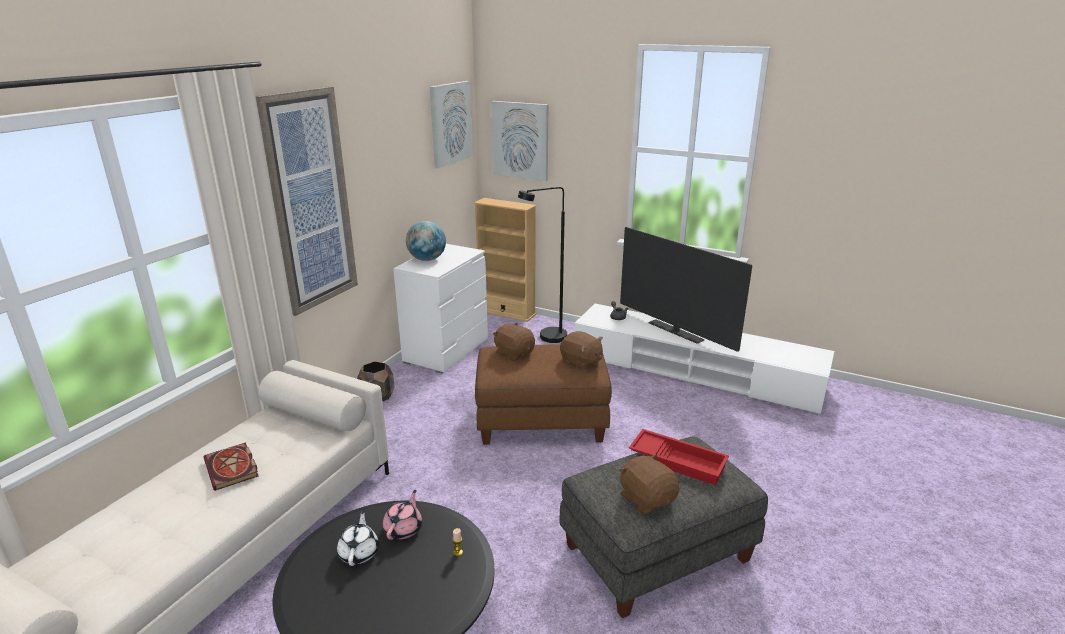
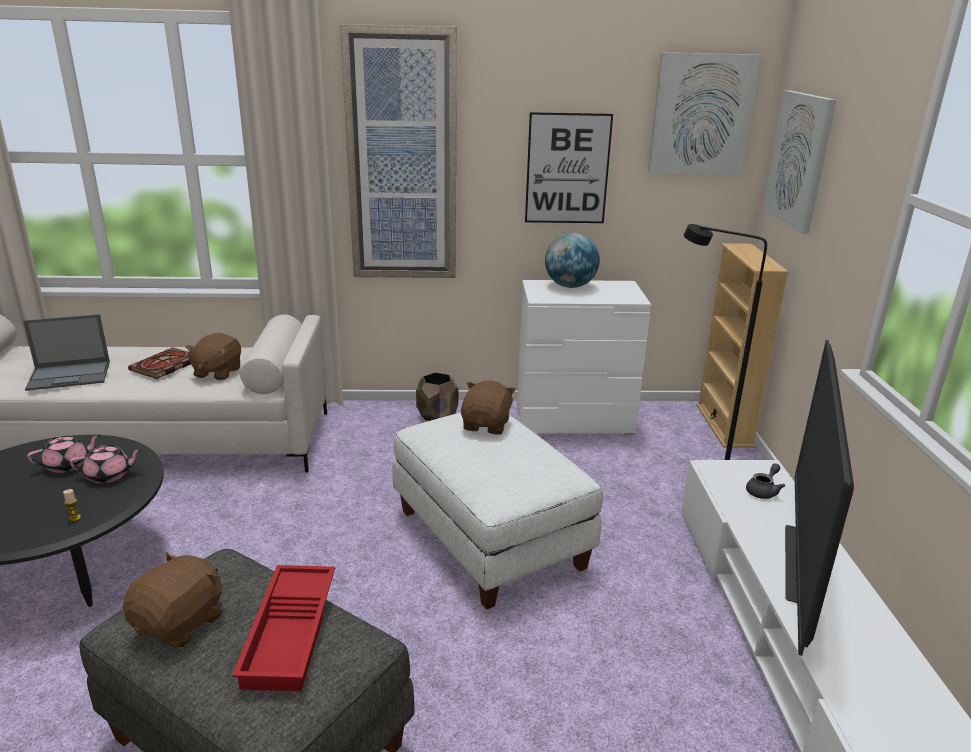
camera: 60 degrees right, 0 degrees up
white teapot [337,510,379,566] -> pink teapot [27,434,101,473]
brown ottoman [475,344,612,445] -> white ottoman [393,413,603,610]
brown plush toy [560,331,603,371] -> brown plush toy moved to [185,333,241,380]
none -> laptop [23,314,110,391]
none -> picture [525,112,613,223]

